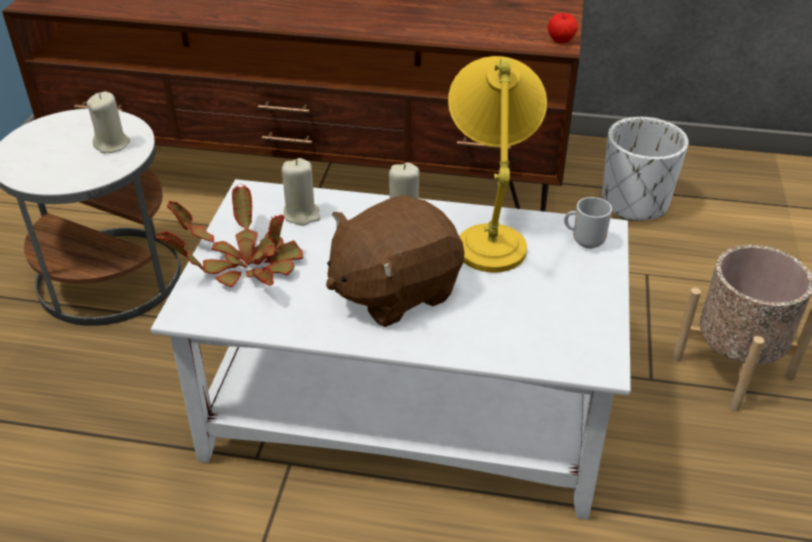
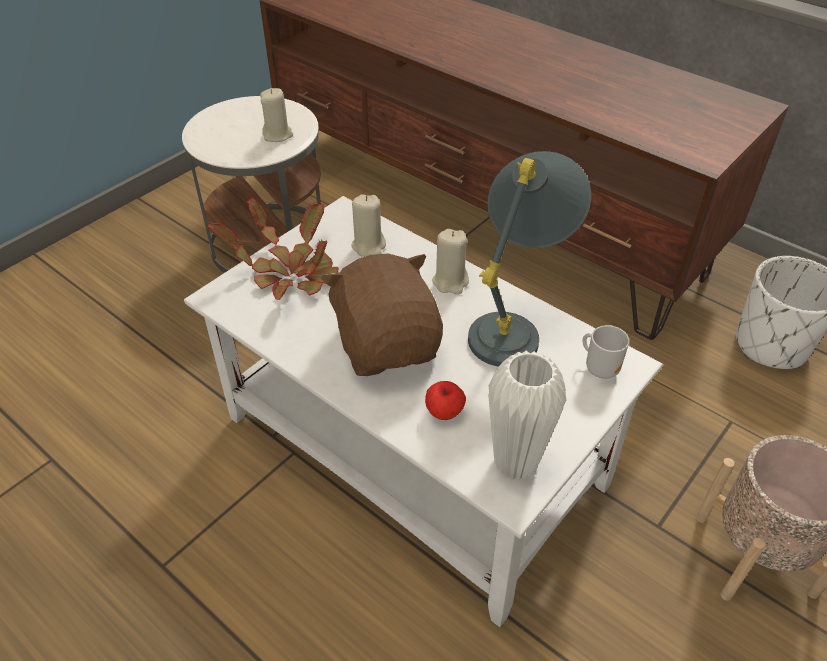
camera: 30 degrees right, 5 degrees up
brown plush toy [326,195,464,327] -> brown plush toy turned 75 degrees clockwise [321,254,443,376]
yellow table lamp [448,56,547,273] -> grey table lamp [468,151,591,367]
apple [548,13,578,43] -> apple moved to [425,381,466,420]
none -> white vase [488,351,566,480]

